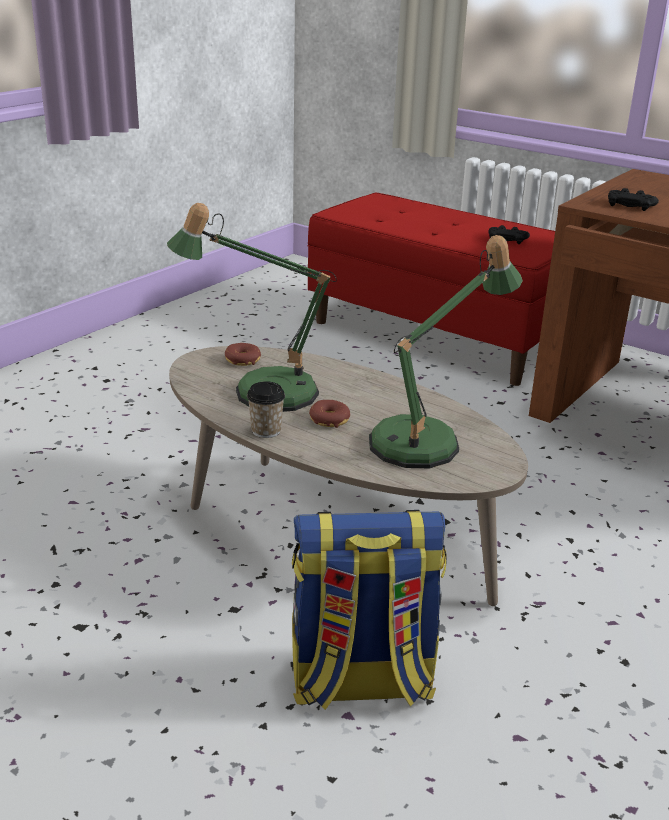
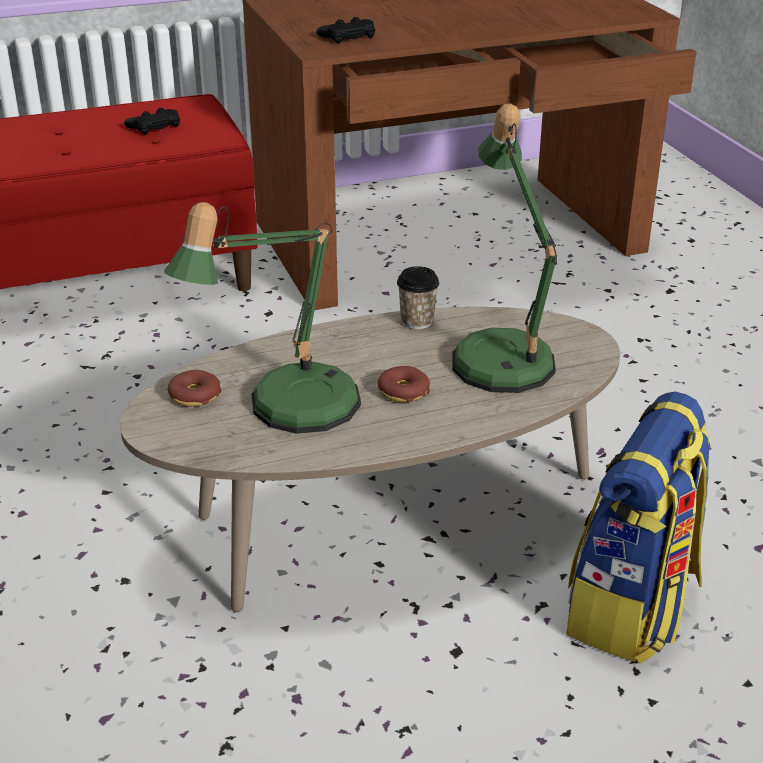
camera: 55 degrees left, 5 degrees up
cup [247,381,285,438] -> cup moved to [397,266,439,329]

